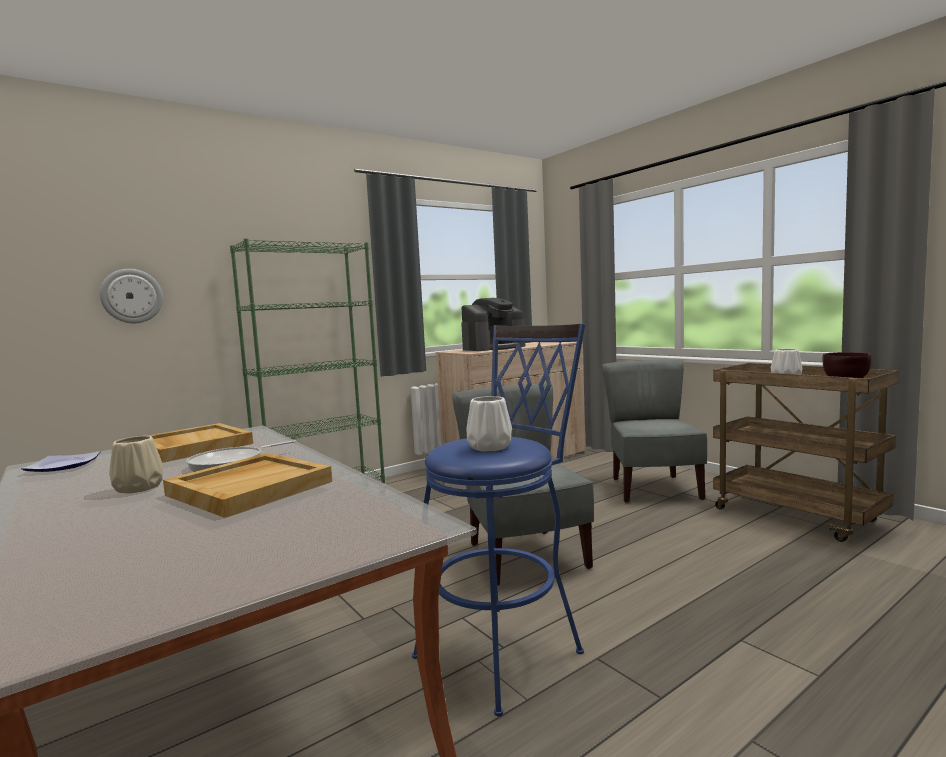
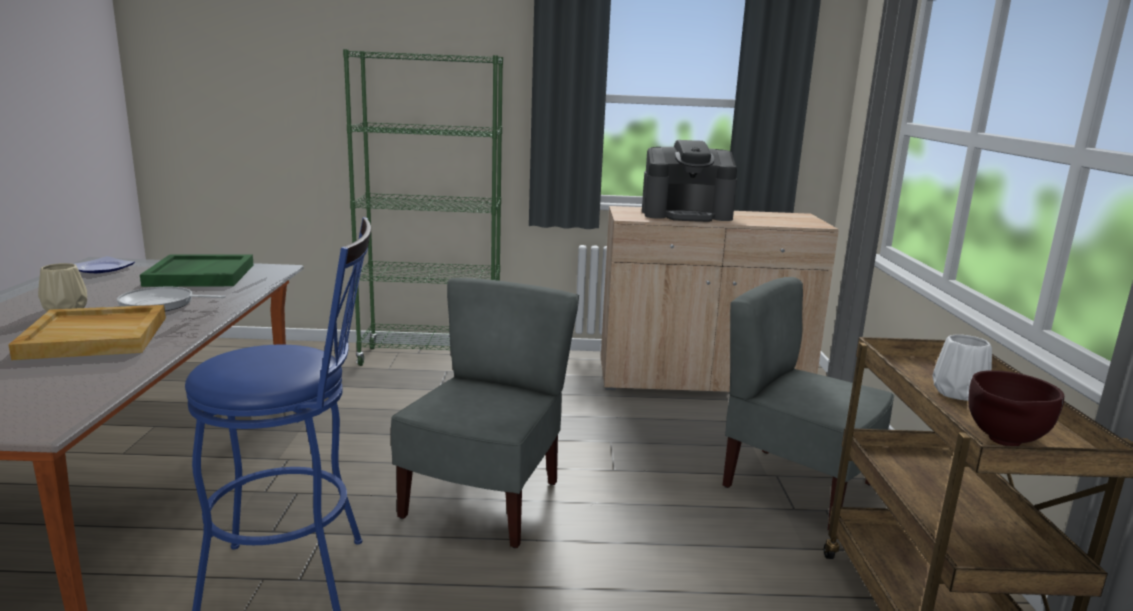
camera: 35 degrees right, 10 degrees up
wall clock [100,269,163,323] -> none
beige tray [148,423,253,463] -> green tray [140,255,254,287]
white vase [466,396,512,451] -> none
grey chair [602,360,707,503] -> grey chair turned 90 degrees counterclockwise [723,277,894,531]

